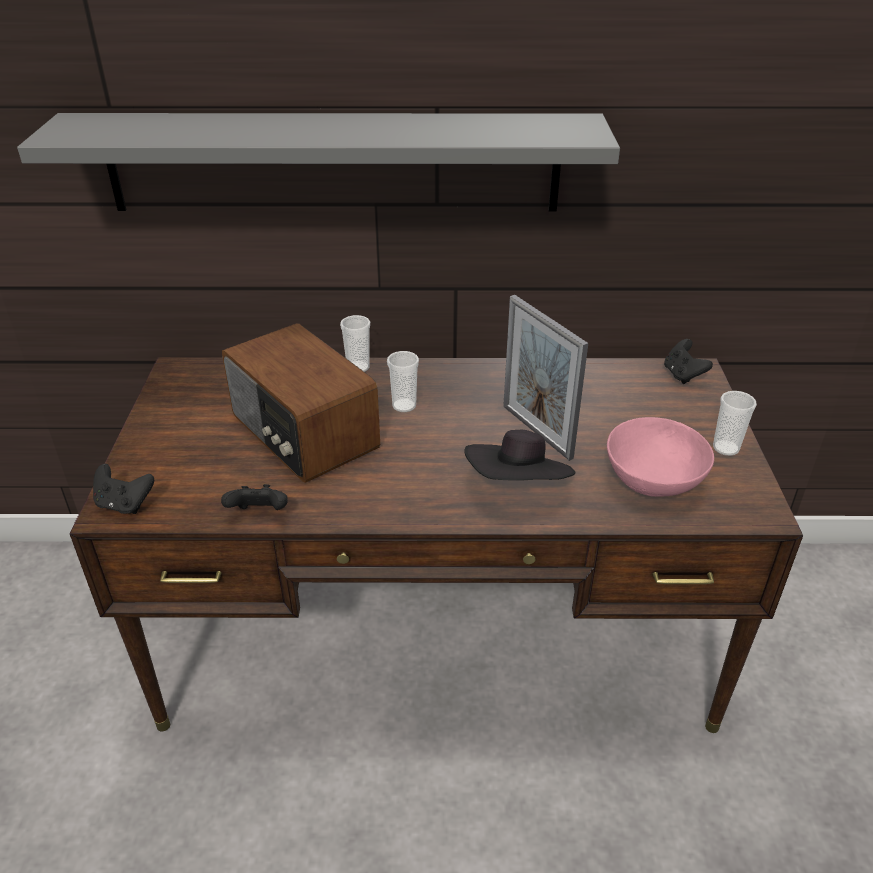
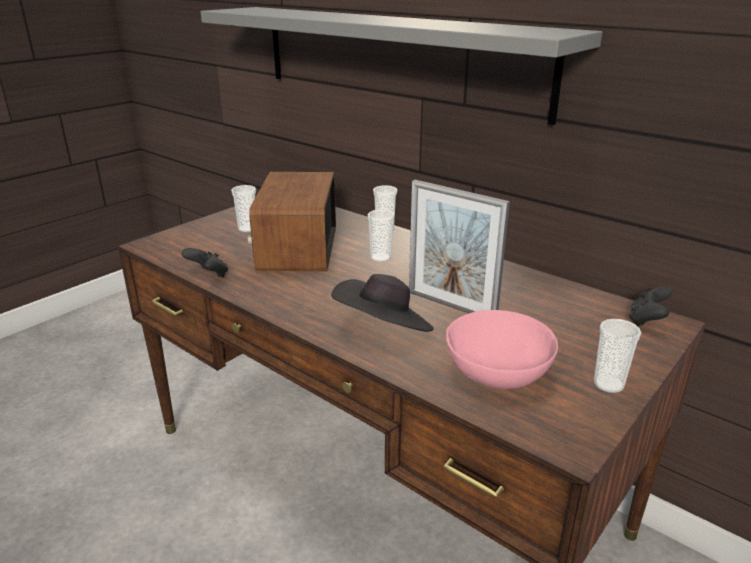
camera: 40 degrees right, 10 degrees down
black game controller [93,464,154,514] -> none
picture frame [503,295,588,461] -> picture frame turned 60 degrees counterclockwise [409,180,510,314]
none -> cup [231,185,256,232]

